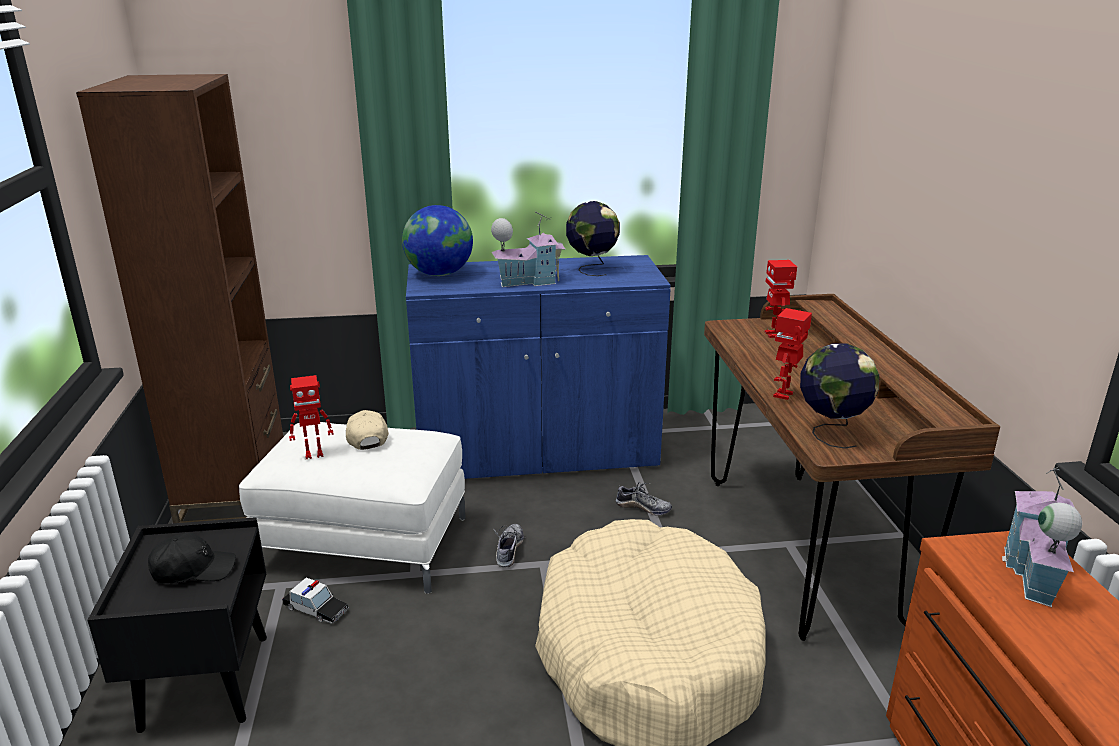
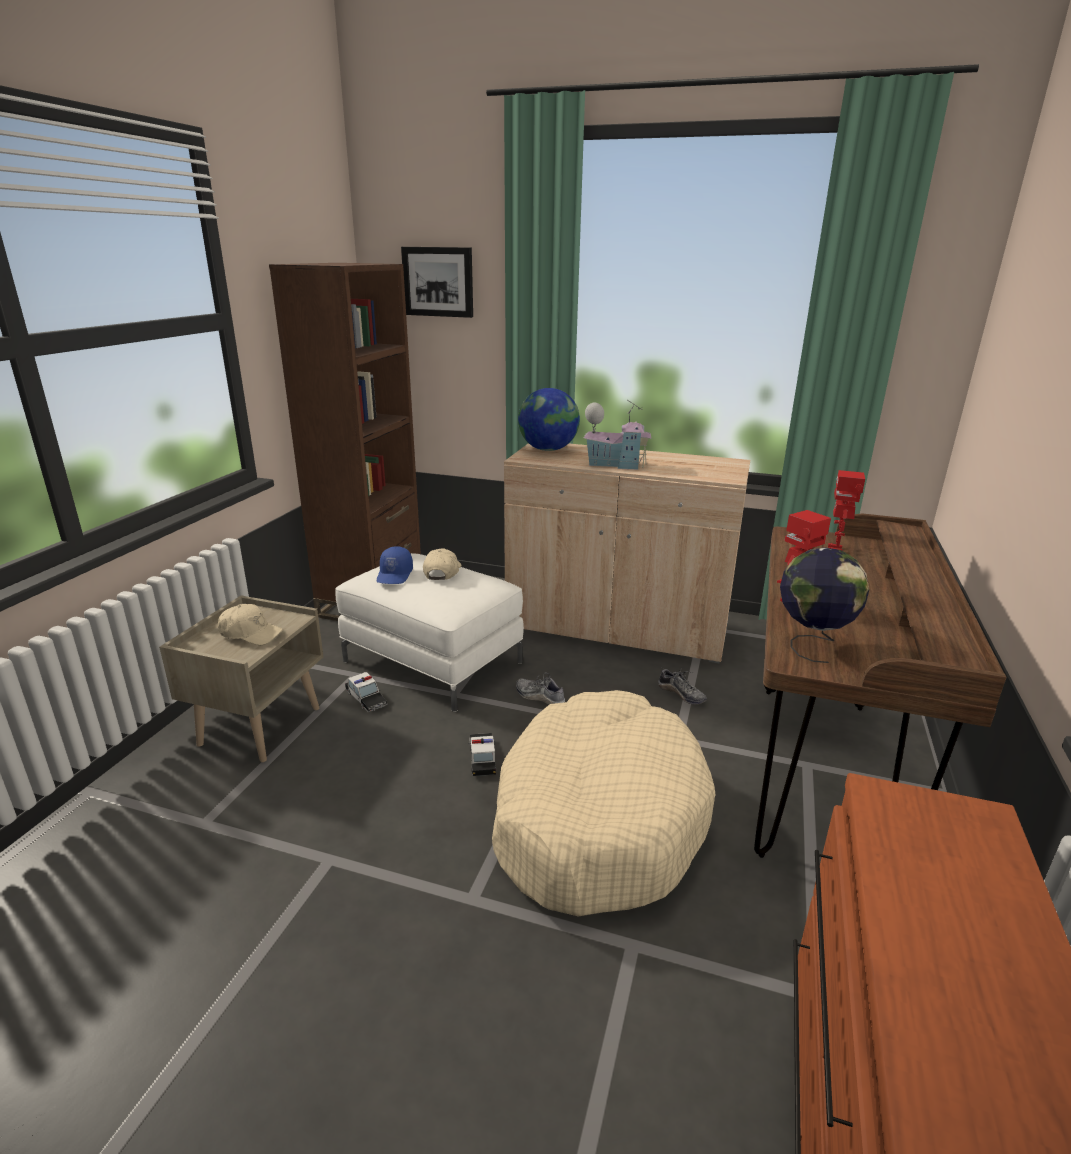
camera: 25 degrees right, 0 degrees up
black nightstand [88,517,267,733] -> beige nightstand [159,595,324,762]
black cap [148,533,236,583] -> beige cap [218,604,284,645]
toy robot [289,375,334,459] -> blue cap [377,546,413,584]
blue cabinet [406,255,671,479] -> beige cabinet [504,443,750,664]
shoe [494,524,524,568] -> shoe turned 90 degrees counterclockwise [516,672,565,705]
globe [566,201,620,276] -> none
toy house [1002,466,1082,607] -> none
none -> picture [401,247,473,318]
none -> toy car [468,733,496,776]

